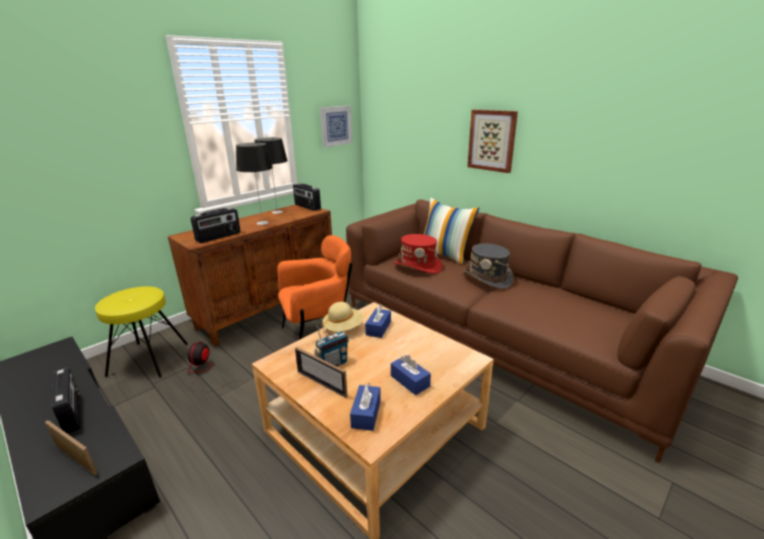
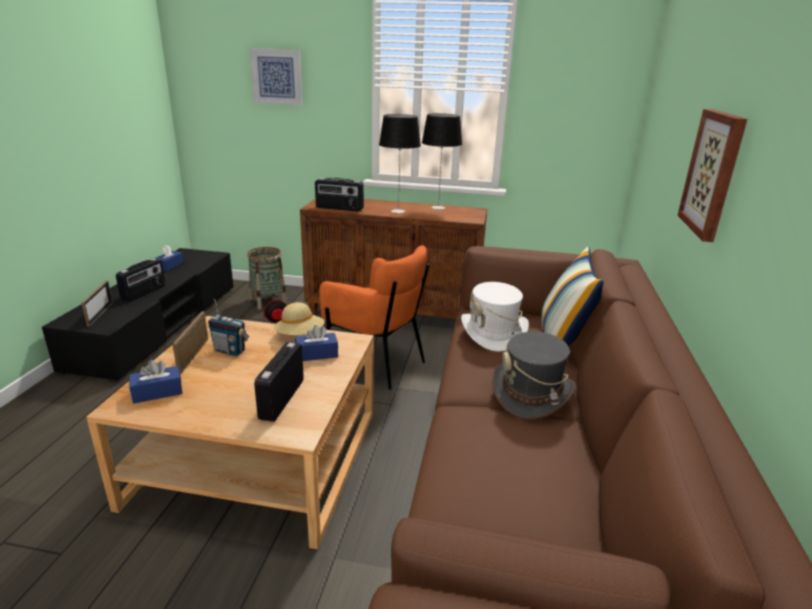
camera: 55 degrees right, 0 degrees up
yellow stool [95,287,188,378] -> basket [247,247,287,309]
radio [293,183,321,211] -> radio moved to [254,342,304,422]
picture [320,106,352,147] -> picture moved to [249,48,303,106]
blue tissue box [391,355,431,395] -> blue tissue box moved to [155,245,184,271]
red hat [395,234,442,274] -> white hat [461,282,529,352]

